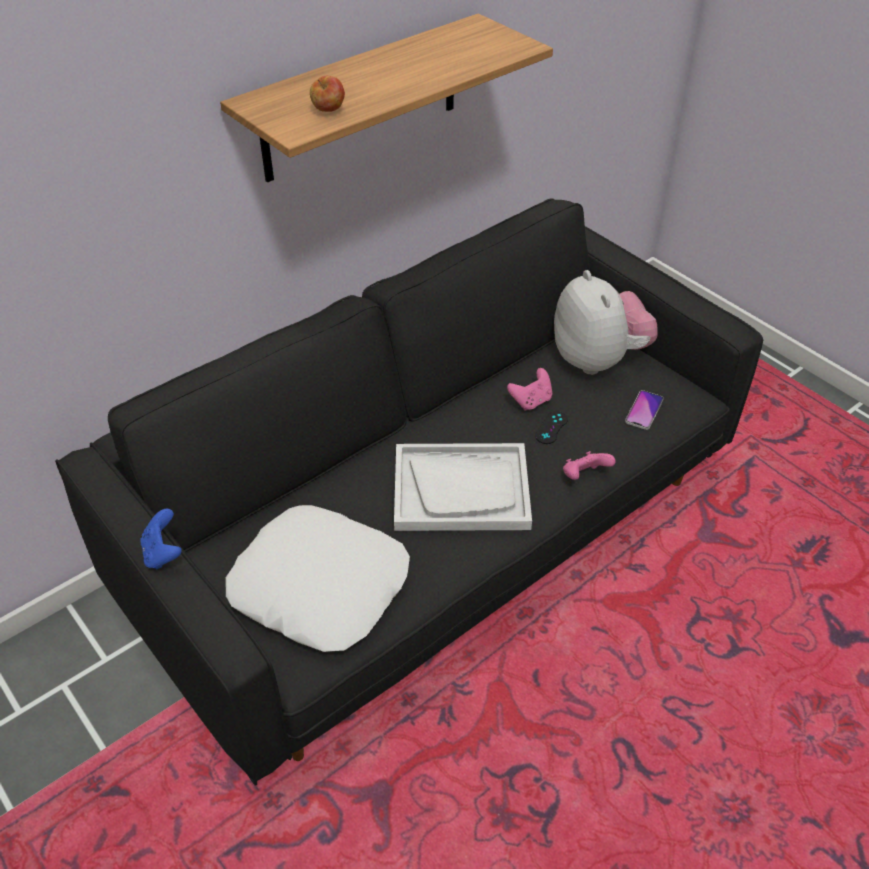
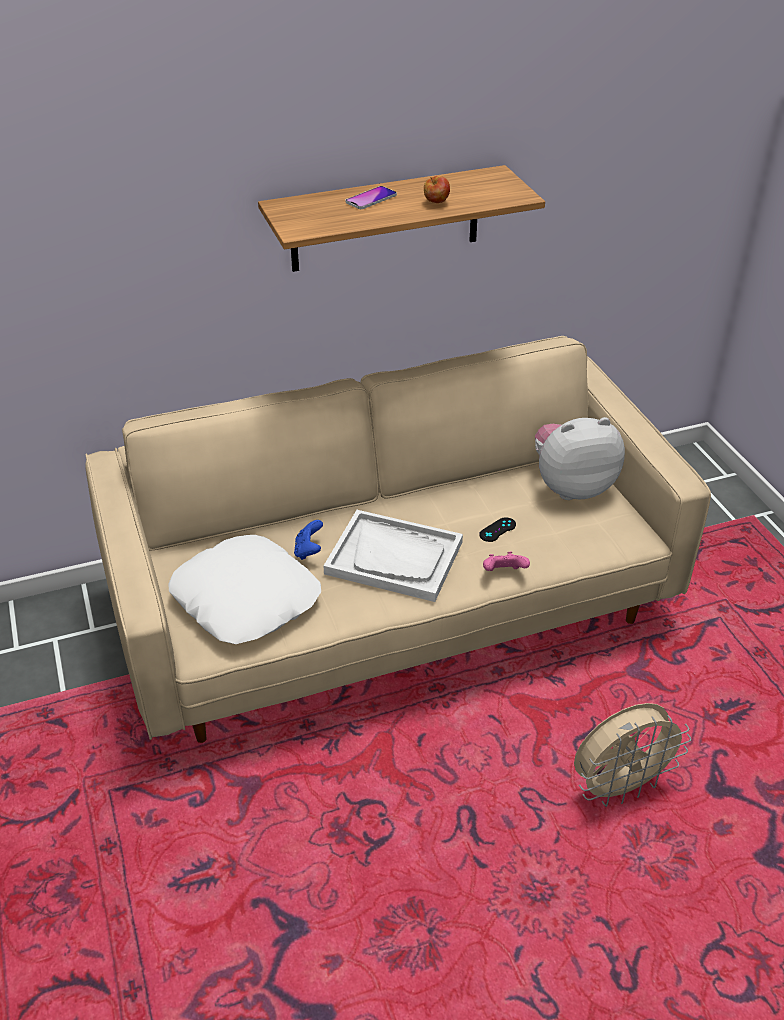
camera: 20 degrees right, 5 degrees down
black sofa [55,198,763,785] -> beige sofa [85,336,711,743]
blue game controller [140,509,181,569] -> blue game controller moved to [294,520,323,560]
apple [310,76,345,112] -> apple moved to [424,176,450,203]
pink game controller [507,368,552,411] -> none
plush toy [554,270,658,375] -> plush toy turned 105 degrees counterclockwise [535,417,625,500]
phone [625,390,663,430] -> phone moved to [345,186,397,209]
none -> beige fan [574,703,691,807]

